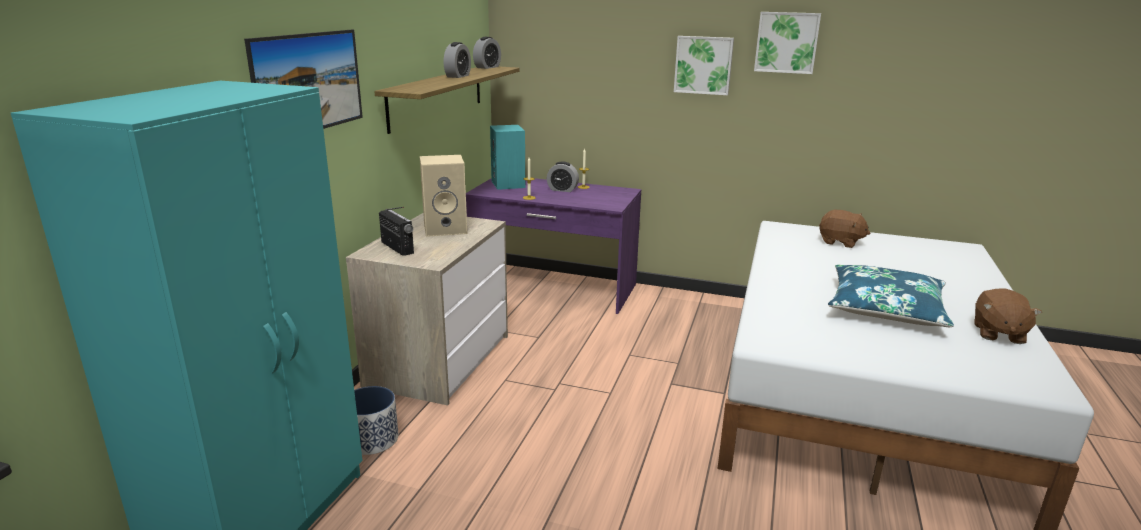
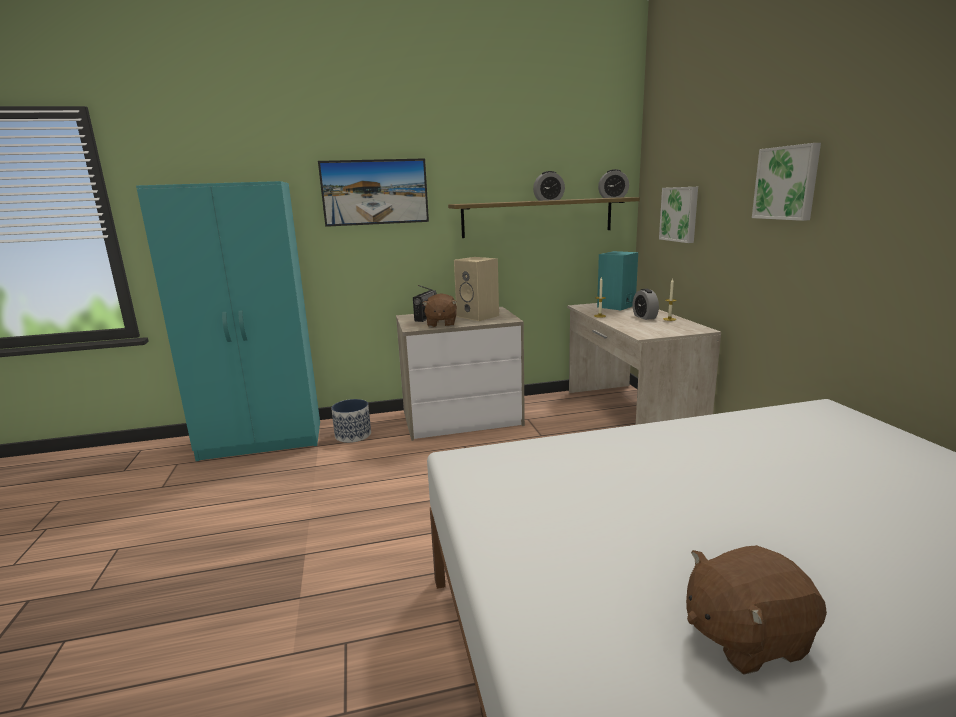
camera: 60 degrees right, 5 degrees down
purple desk [466,177,641,314] -> beige desk [567,303,721,425]
picture [754,12,821,74] -> picture moved to [659,187,698,243]
brown plush toy [819,210,870,248] -> brown plush toy moved to [422,293,457,327]
blue pillow [828,265,954,327] -> none

